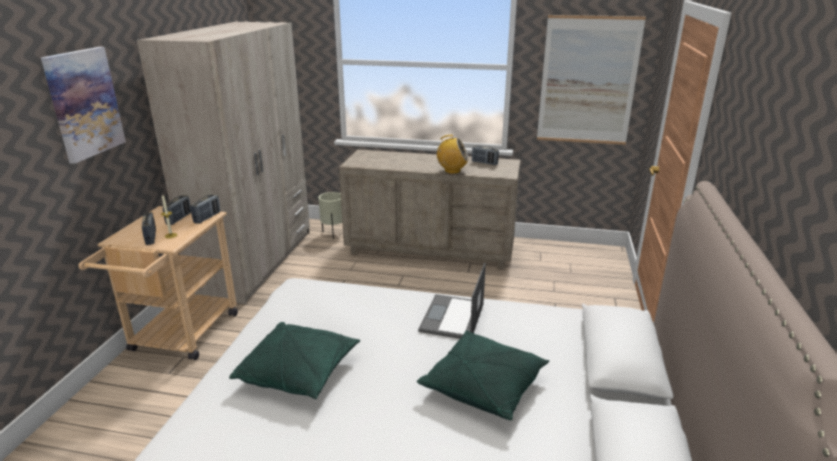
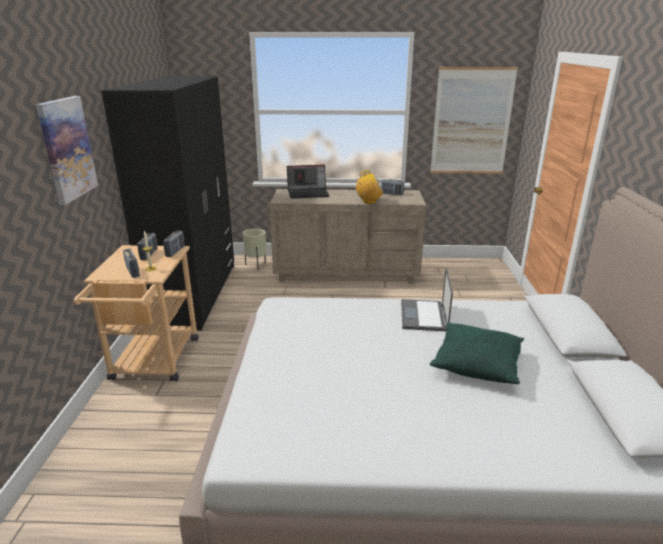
camera: 10 degrees left, 0 degrees up
beige wardrobe [137,21,310,304] -> black wardrobe [101,76,234,331]
green pillow [229,322,360,399] -> none
none -> laptop [287,165,329,199]

